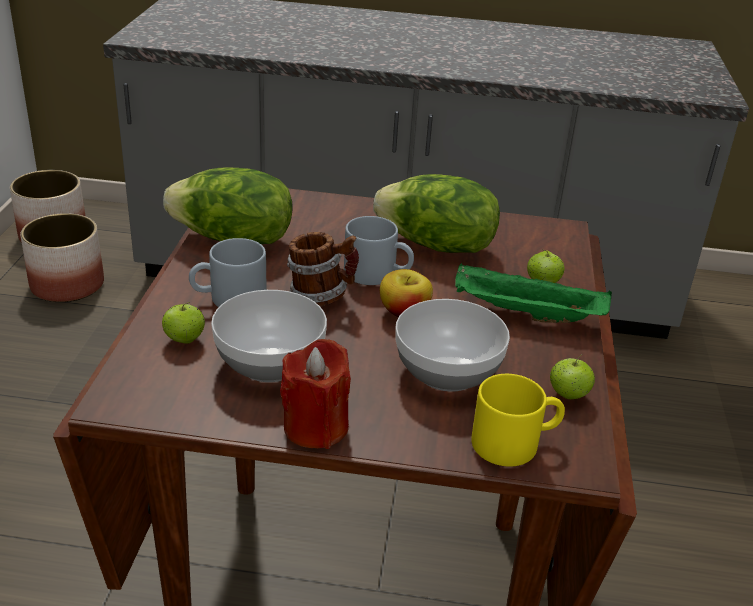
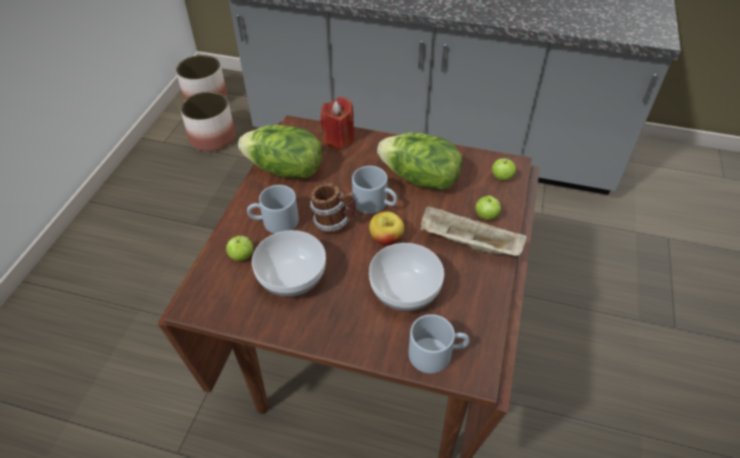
camera: 10 degrees right, 15 degrees up
red candle [280,339,351,449] -> red candle moved to [320,97,355,149]
green tray [455,263,612,323] -> beige tray [421,206,527,256]
yellow mug [471,374,565,466] -> grey mug [408,314,469,374]
apple [550,354,595,399] -> apple moved to [492,158,516,180]

